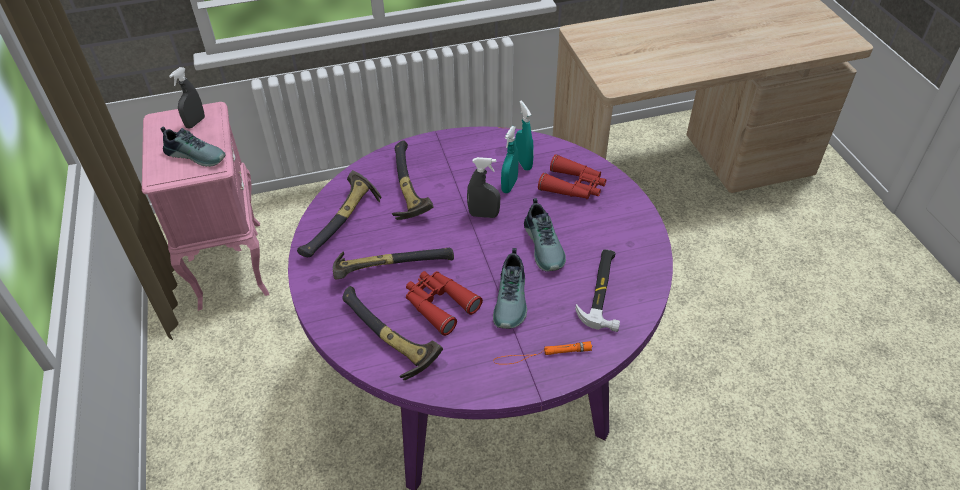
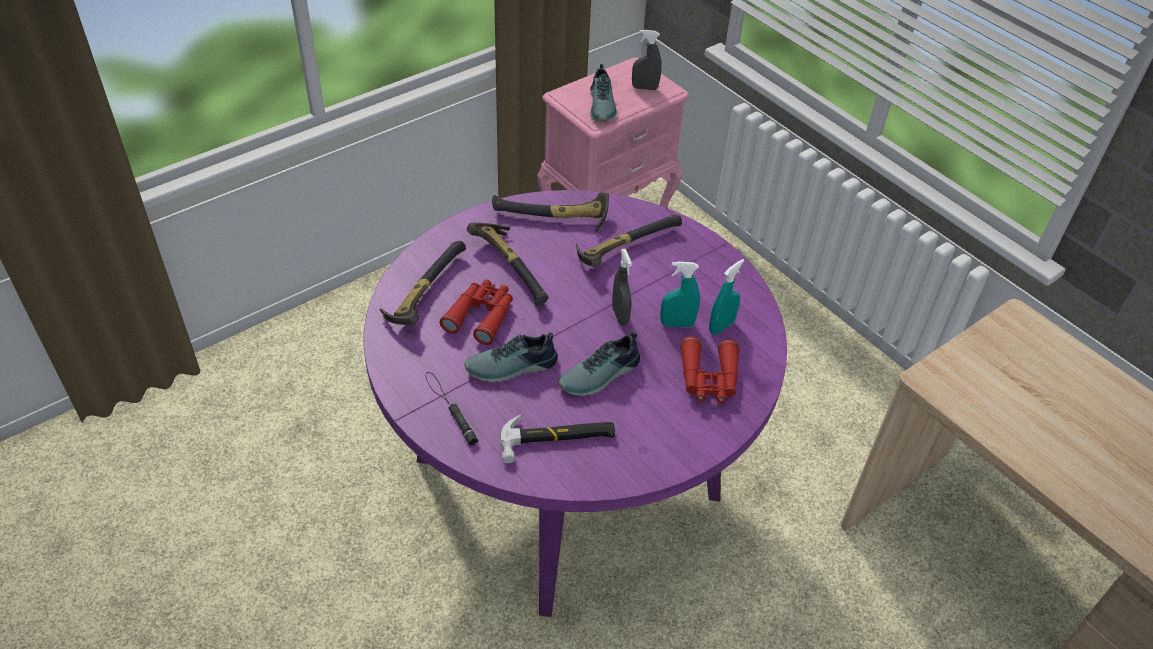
camera: 65 degrees right, 0 degrees up
orange flashlight [493,341,592,364] -> black flashlight [426,372,478,446]

